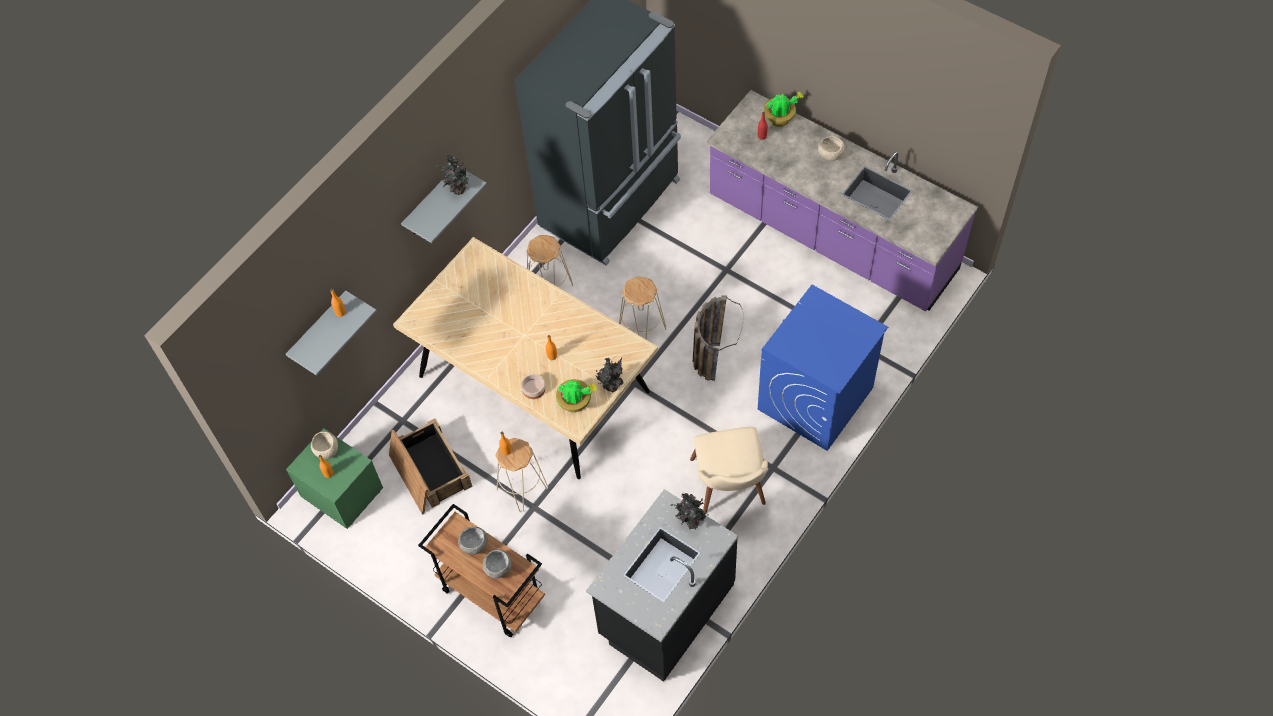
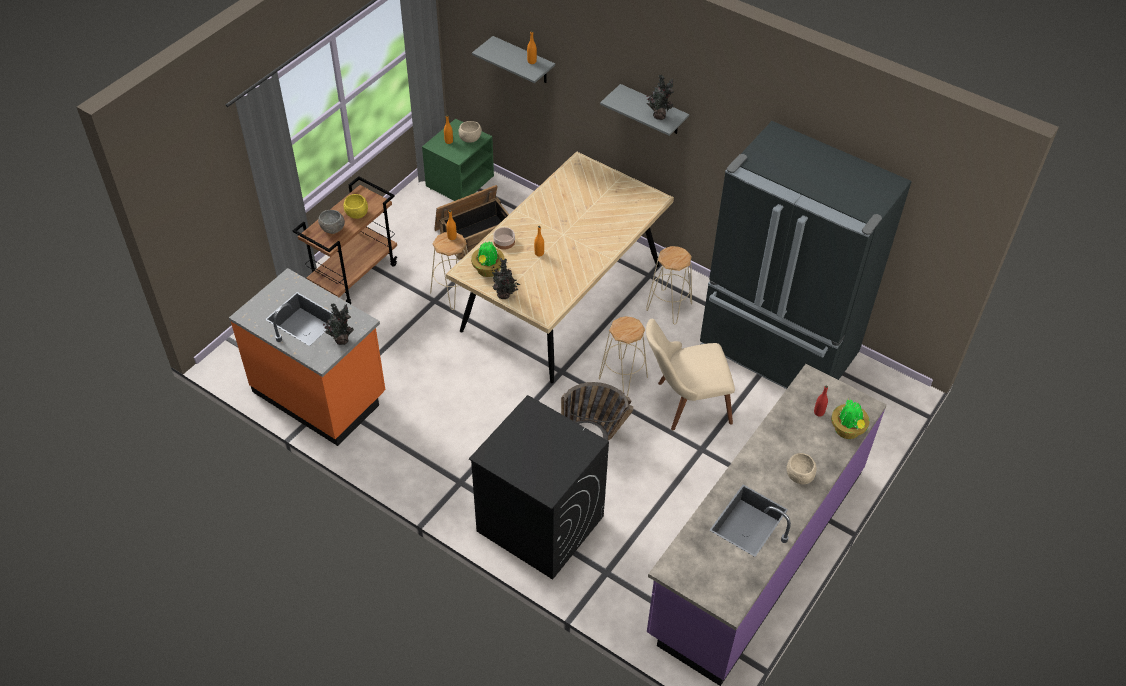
camera: 85 degrees right, 10 degrees down
grey bowl [458,527,488,555] -> yellow bowl [344,194,368,219]
black counter [586,489,738,682] -> orange counter [229,268,385,446]
beige chair [690,427,768,514] -> beige chair moved to [646,319,735,430]
blue washing machine [758,285,888,451] -> black washing machine [469,395,609,580]

